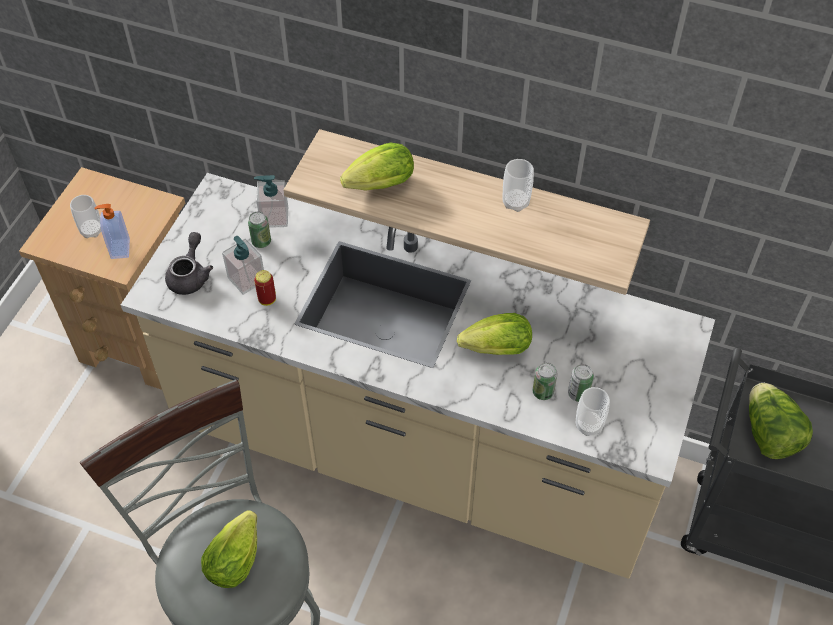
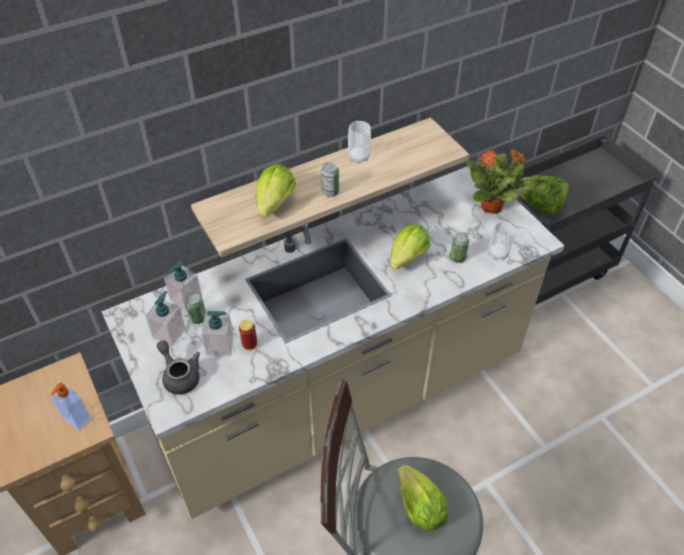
camera: 50 degrees left, 5 degrees down
cup [70,195,101,238] -> none
can [568,364,594,402] -> can moved to [321,162,339,197]
none -> soap dispenser [146,291,186,346]
none -> potted plant [465,149,533,214]

